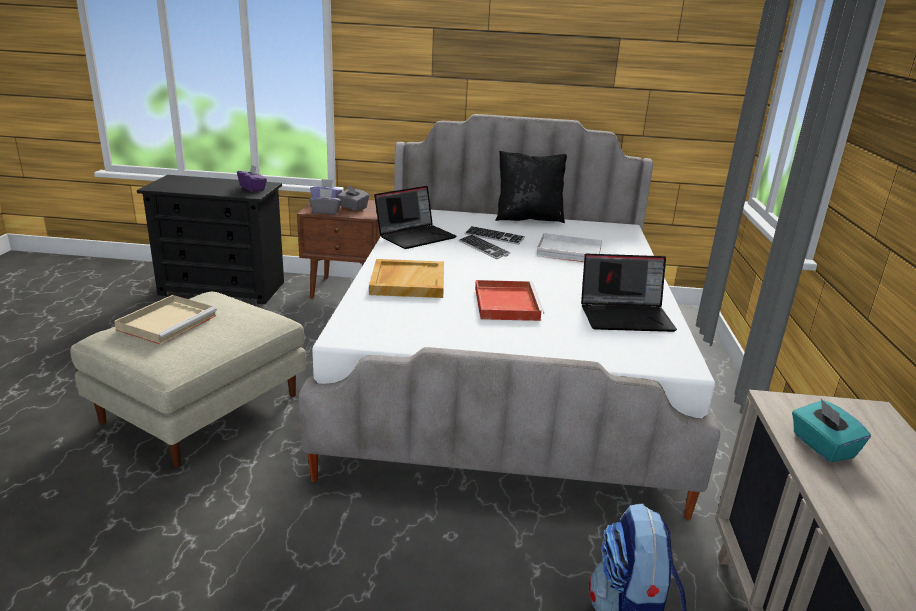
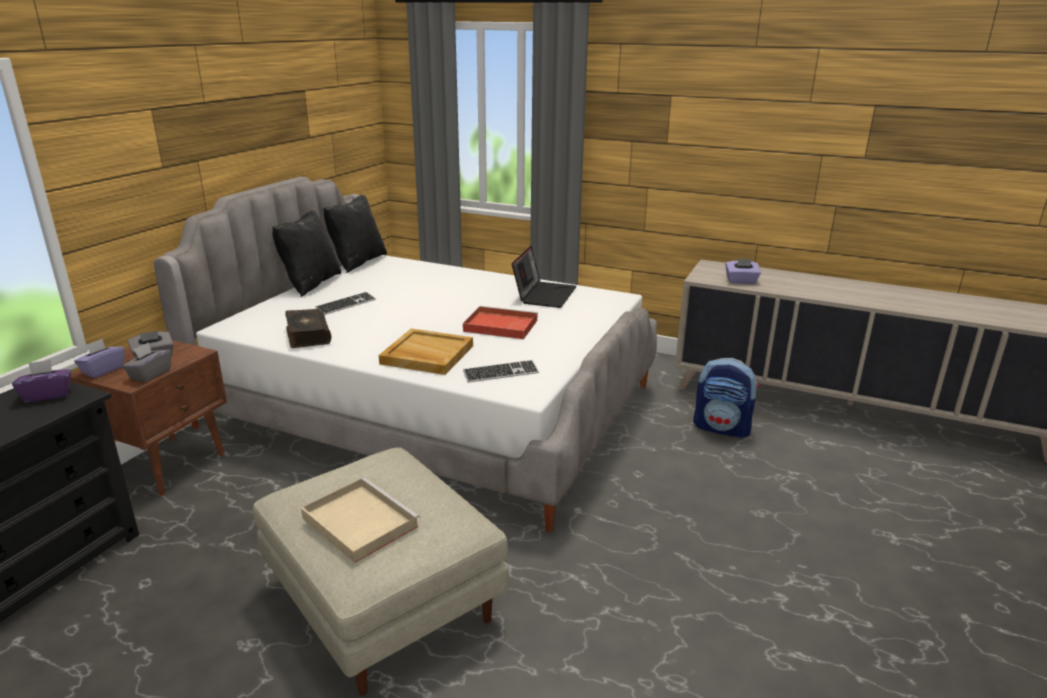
camera: 70 degrees left, 0 degrees up
laptop [374,186,456,249] -> book [285,309,331,348]
keyboard [459,234,510,259] -> keyboard moved to [463,360,539,383]
white tray [536,233,602,262] -> none
turquoise tissue box [792,399,871,462] -> purple tissue box [725,258,761,284]
none -> black pillow [323,195,387,273]

